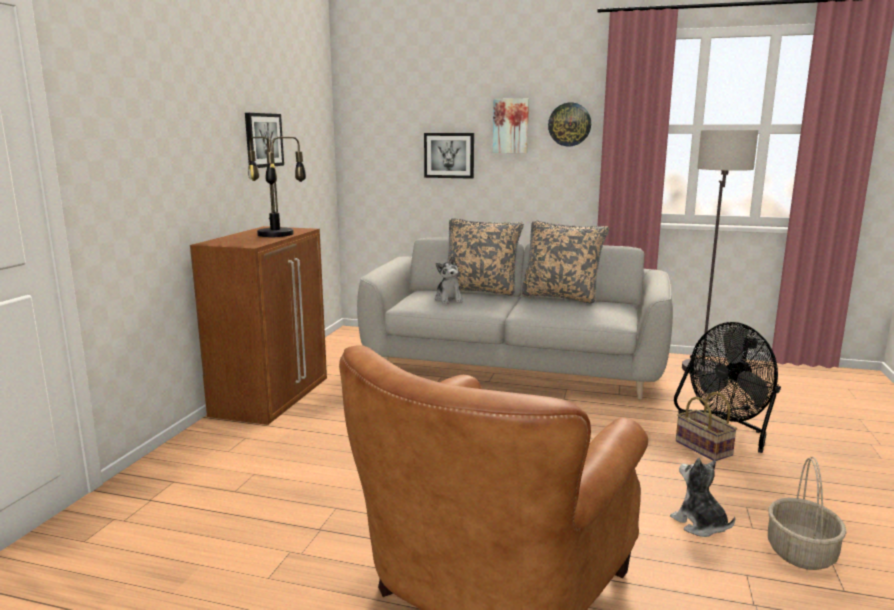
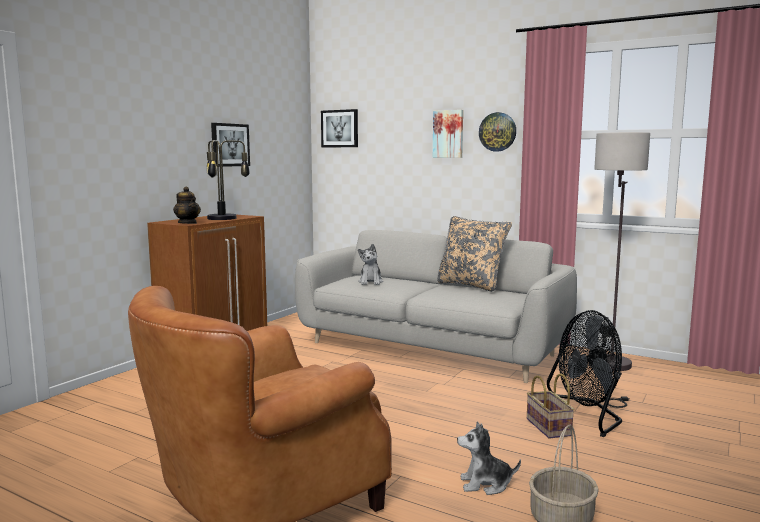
camera: 15 degrees right, 5 degrees down
picture [424,133,474,179] -> picture moved to [321,109,358,147]
grey pillow [448,218,524,296] -> none
plush toy [670,458,736,537] -> plush toy turned 75 degrees counterclockwise [457,421,521,495]
none -> teapot [173,186,201,224]

